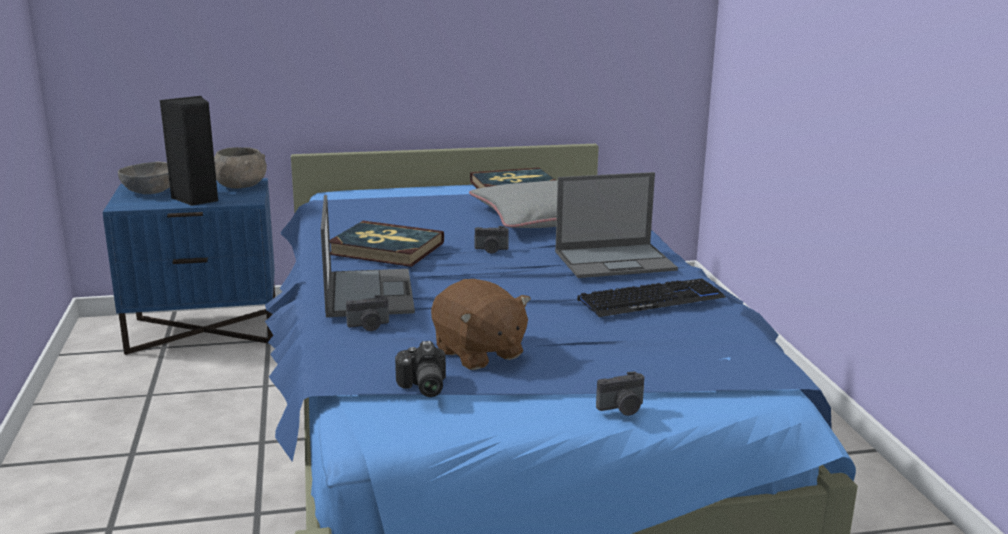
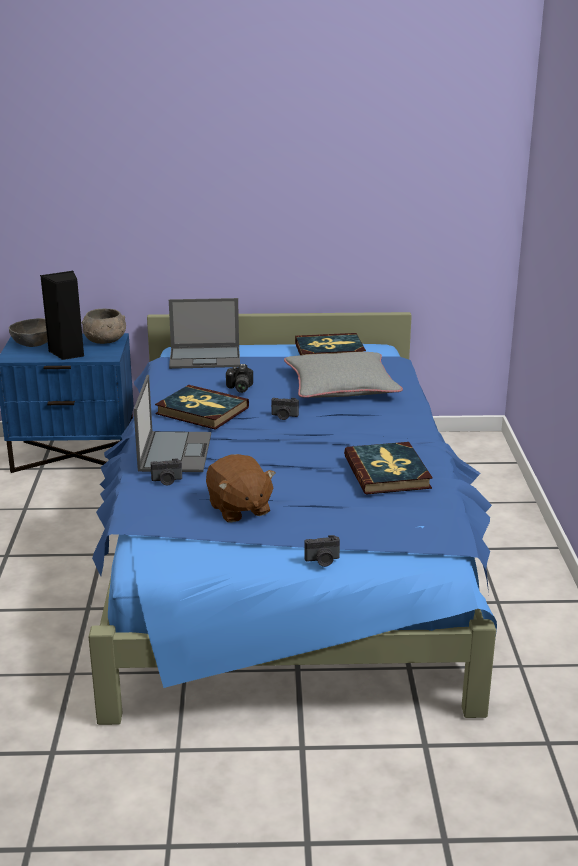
camera: 10 degrees right, 5 degrees up
camera [395,341,446,397] -> camera moved to [226,364,253,393]
laptop [555,172,678,278] -> laptop moved to [169,298,240,369]
keyboard [577,278,725,317] -> book [344,442,433,495]

